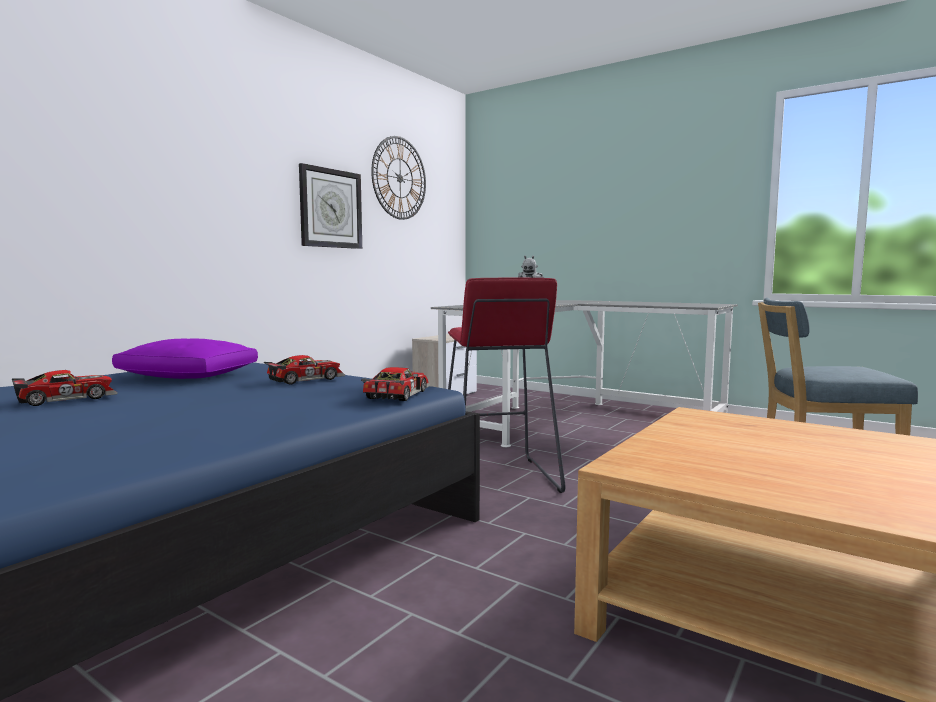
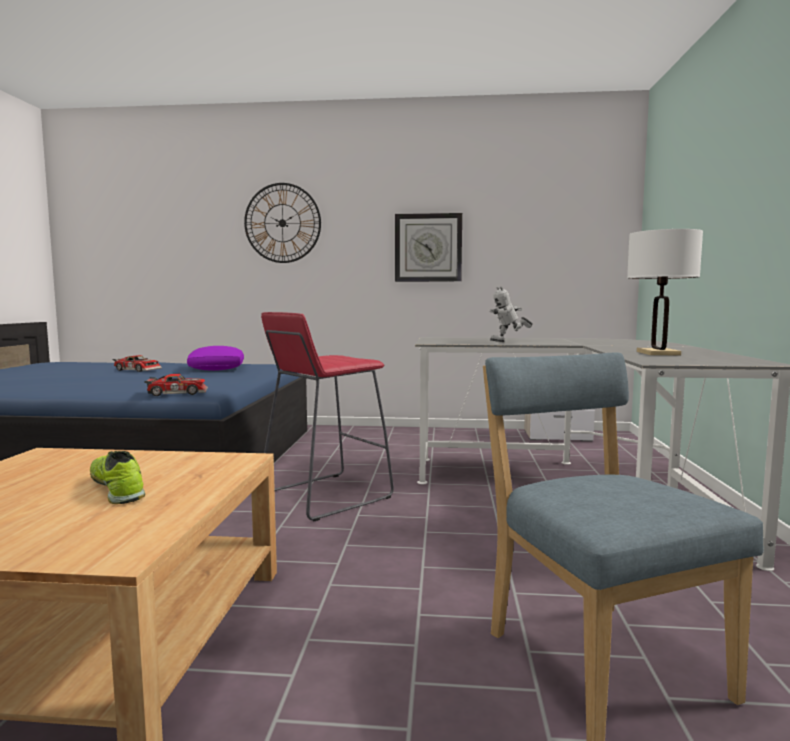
camera: 60 degrees right, 0 degrees up
toy car [264,355,345,385] -> none
wall clock [371,136,426,220] -> wall clock moved to [244,183,321,263]
none -> shoe [90,451,145,504]
none -> white table lamp [627,229,703,355]

